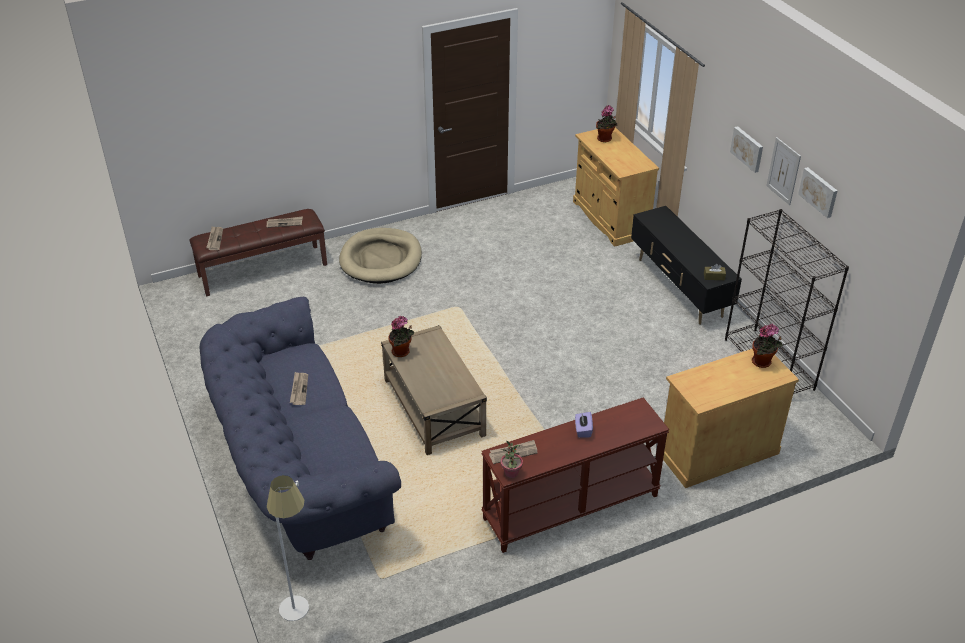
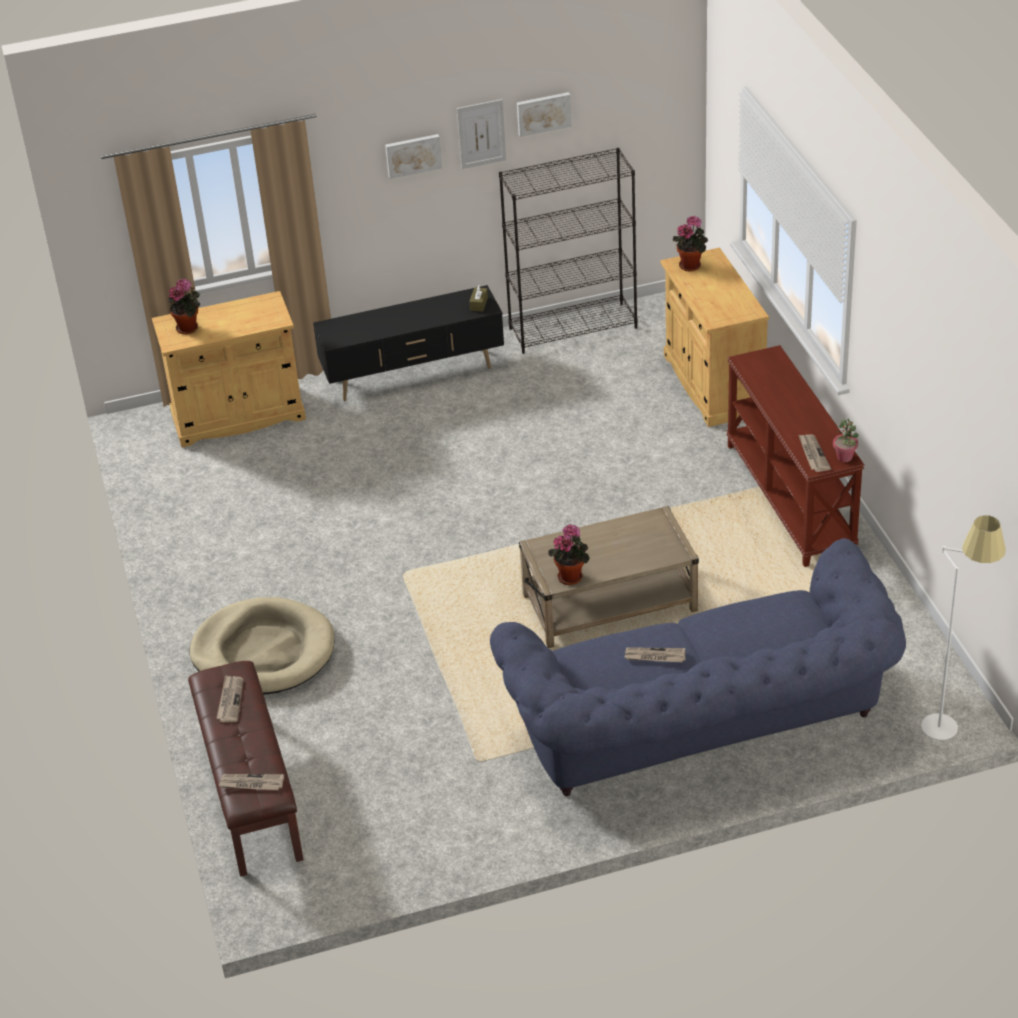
camera: 80 degrees left, 0 degrees up
purple tissue box [575,412,593,437] -> none

